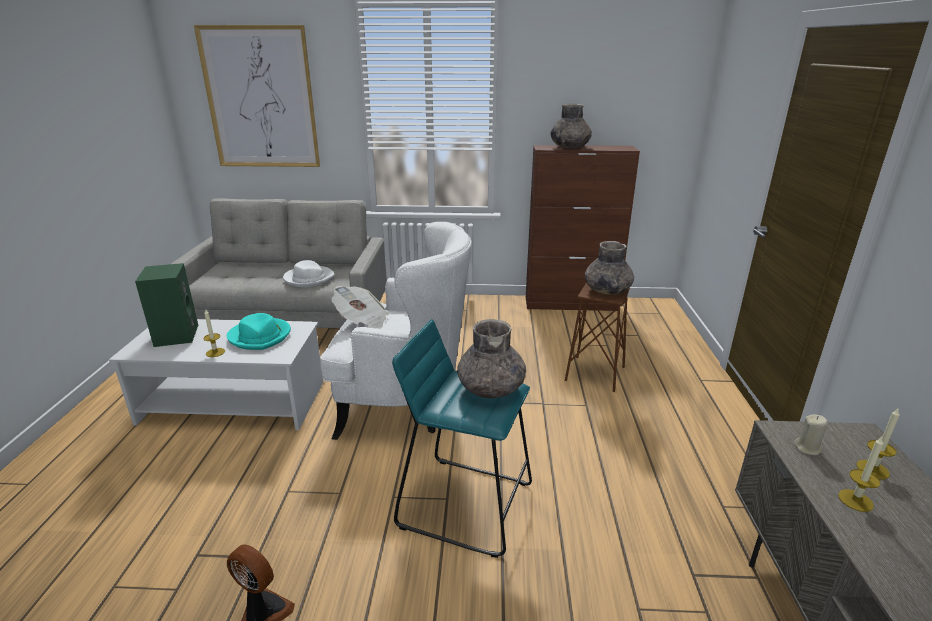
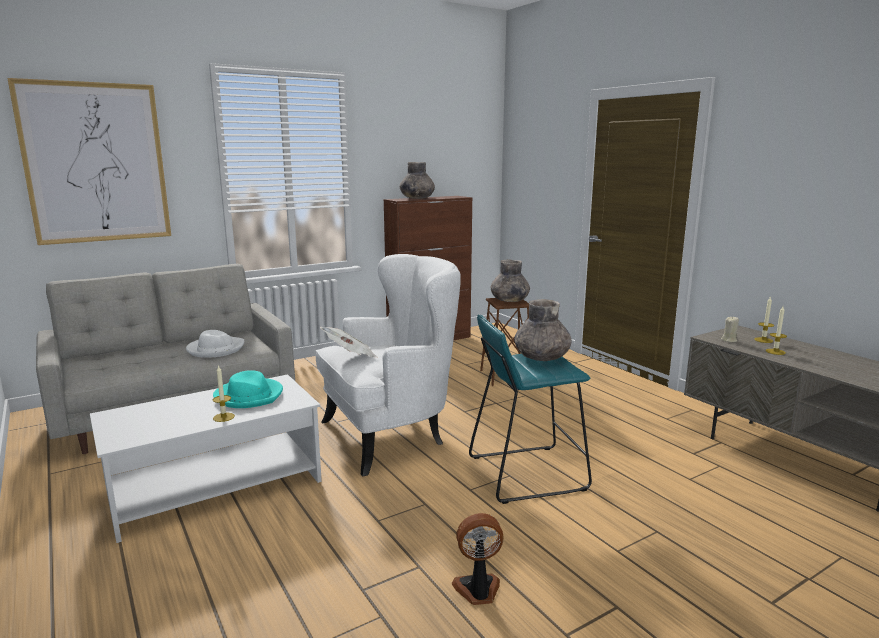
camera: 35 degrees left, 10 degrees down
green speaker [135,263,198,347] -> none

